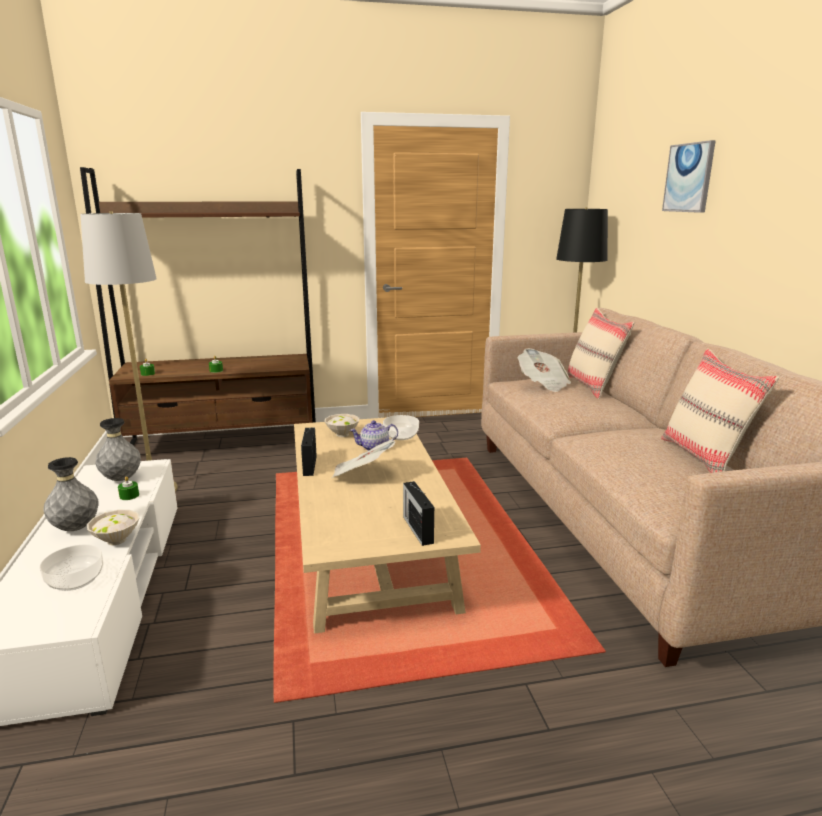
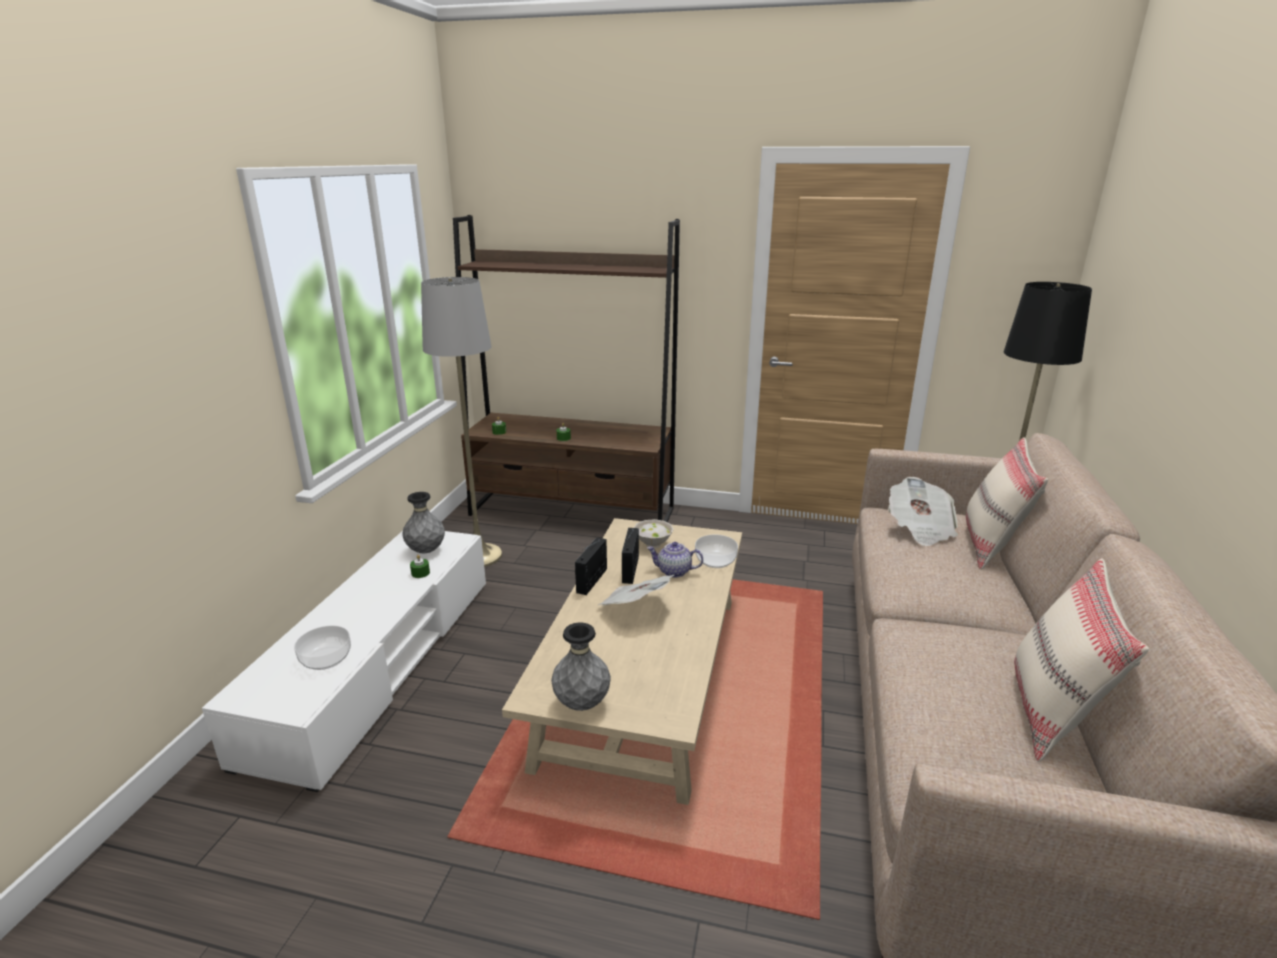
camera: 25 degrees right, 5 degrees up
grey vase [43,457,99,531] -> grey vase moved to [551,622,611,711]
white bowl [87,510,139,545] -> none
radio [403,481,434,546] -> radio moved to [622,528,639,584]
picture [662,140,716,213] -> none

